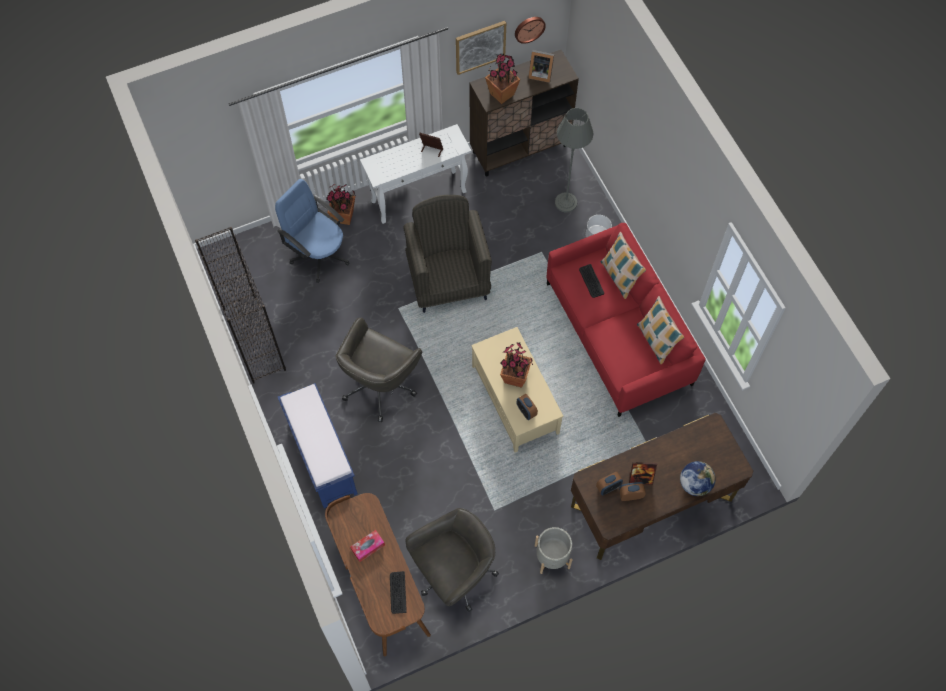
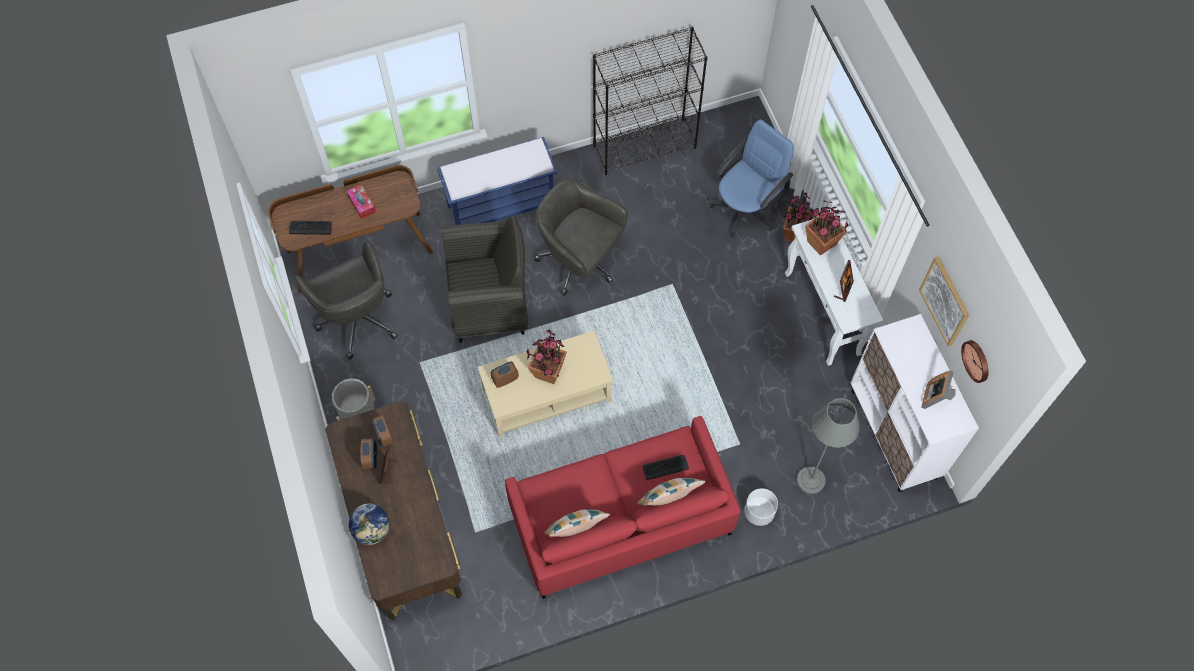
camera: 95 degrees right, 0 degrees up
grey armchair [403,195,492,313] -> grey armchair moved to [441,215,528,343]
brown cabinet [469,50,579,177] -> white cabinet [851,314,979,492]
potted plant [485,54,520,104] -> potted plant moved to [805,200,848,256]

